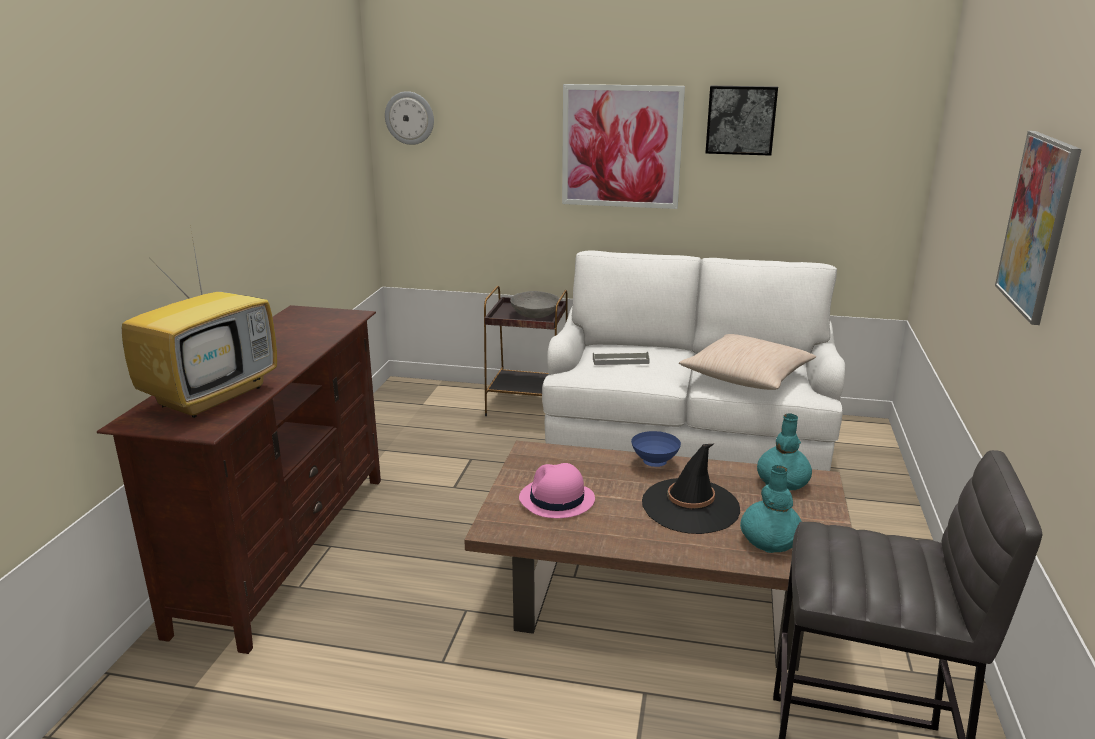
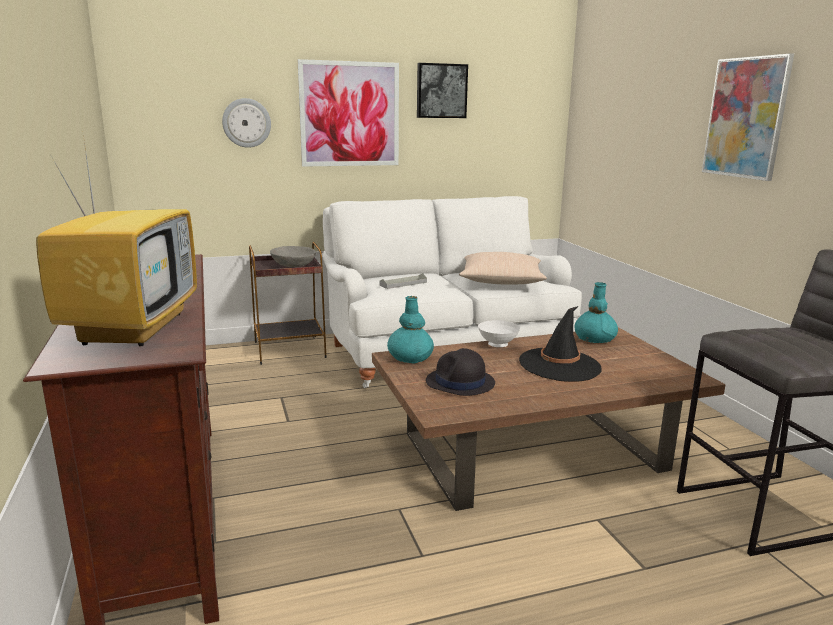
camera: 30 degrees left, 5 degrees down
wall clock [385,91,434,145] -> wall clock moved to [222,98,271,148]
pink hat [519,463,595,518] -> black hat [426,348,495,396]
blue bowl [631,431,681,467] -> white bowl [478,320,520,347]
turquoise vase [740,465,802,553] -> turquoise vase moved to [387,296,434,364]

